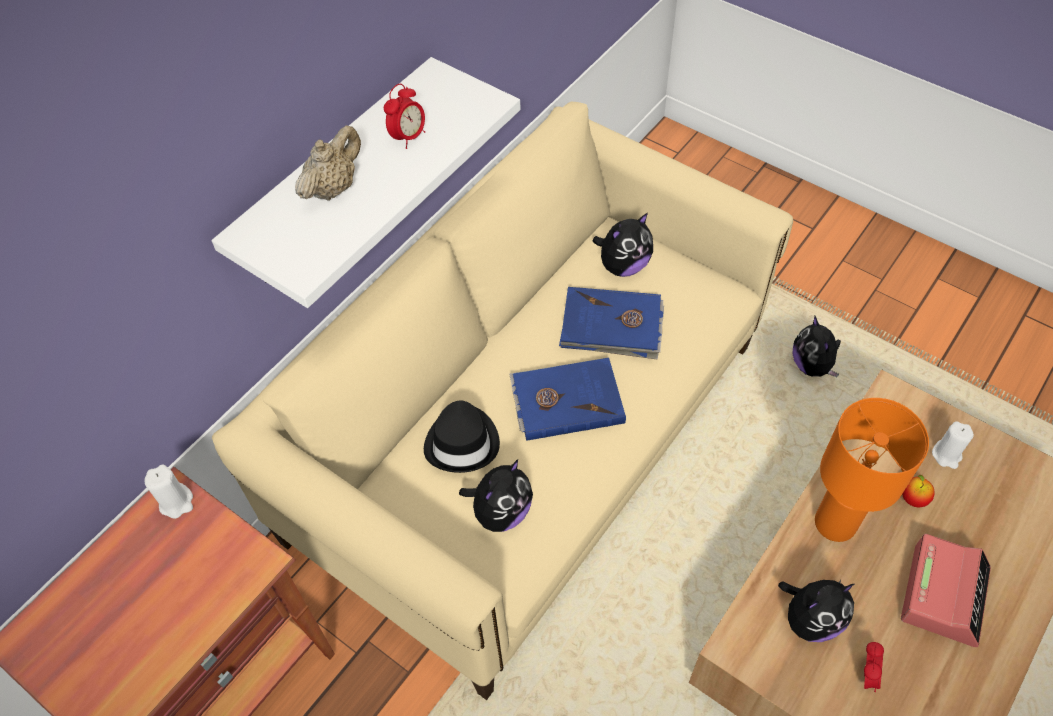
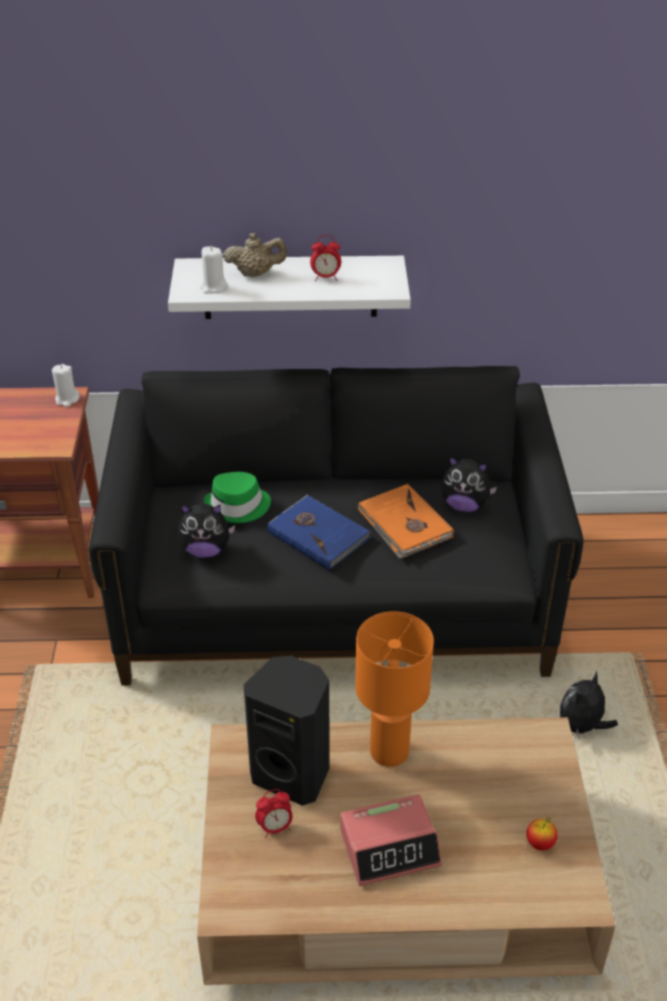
camera: 50 degrees right, 15 degrees down
beige sofa [212,102,793,700] -> black sofa [89,366,584,686]
black hat [424,401,500,473] -> green hat [204,472,271,523]
blue book [559,287,664,360] -> orange book [357,484,454,558]
plush toy [778,580,854,642] -> black speaker [244,656,330,806]
apple [902,475,935,507] -> apple moved to [526,817,558,851]
white candle [932,421,974,469] -> white candle moved to [200,246,228,294]

